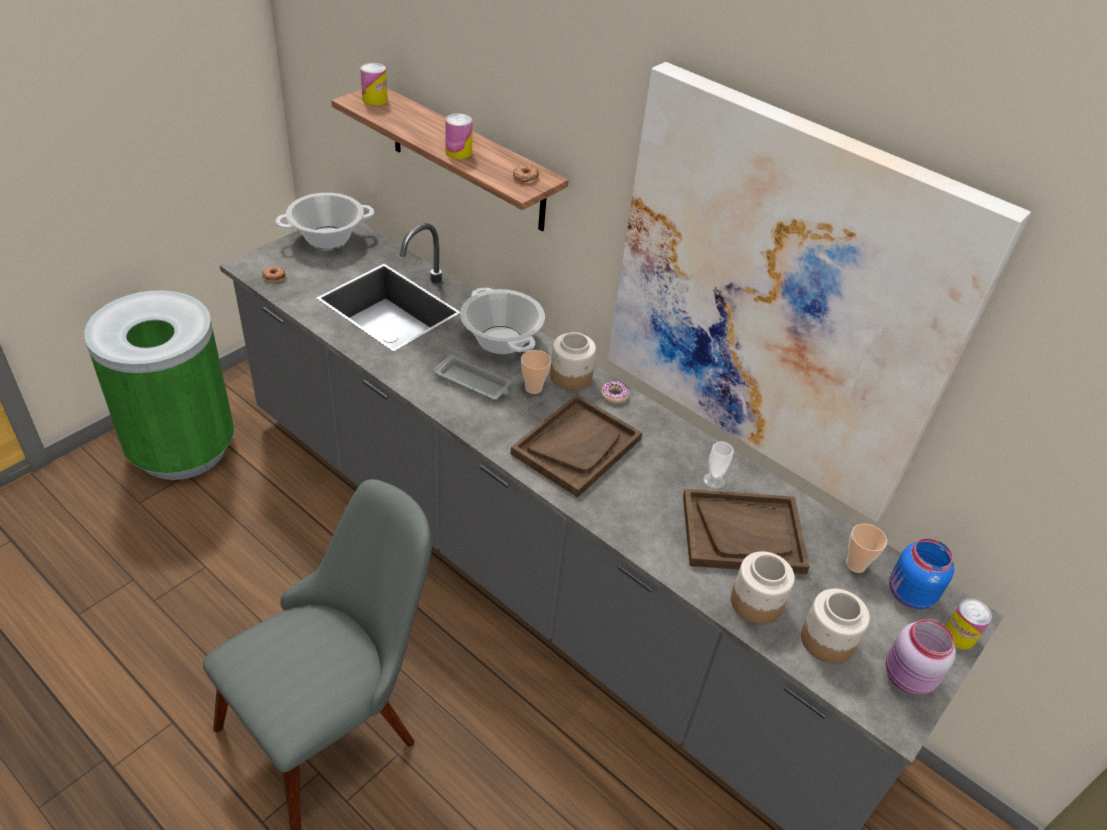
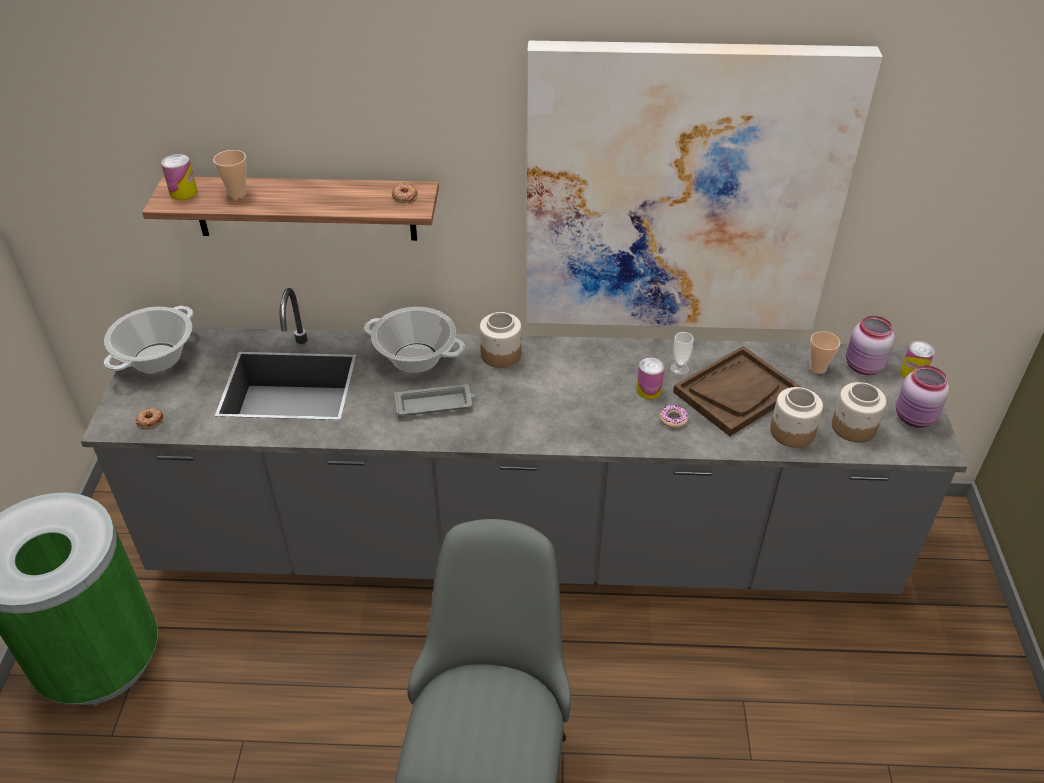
camera: 35 degrees left, 0 degrees up
can [445,114,473,159] -> can moved to [636,357,665,399]
brown tray [510,394,642,498] -> none
cup [521,350,551,394] -> cup moved to [213,150,247,198]
donut [601,381,629,404] -> donut moved to [660,405,689,428]
blue jar [889,538,954,609] -> pink jar [846,316,895,375]

